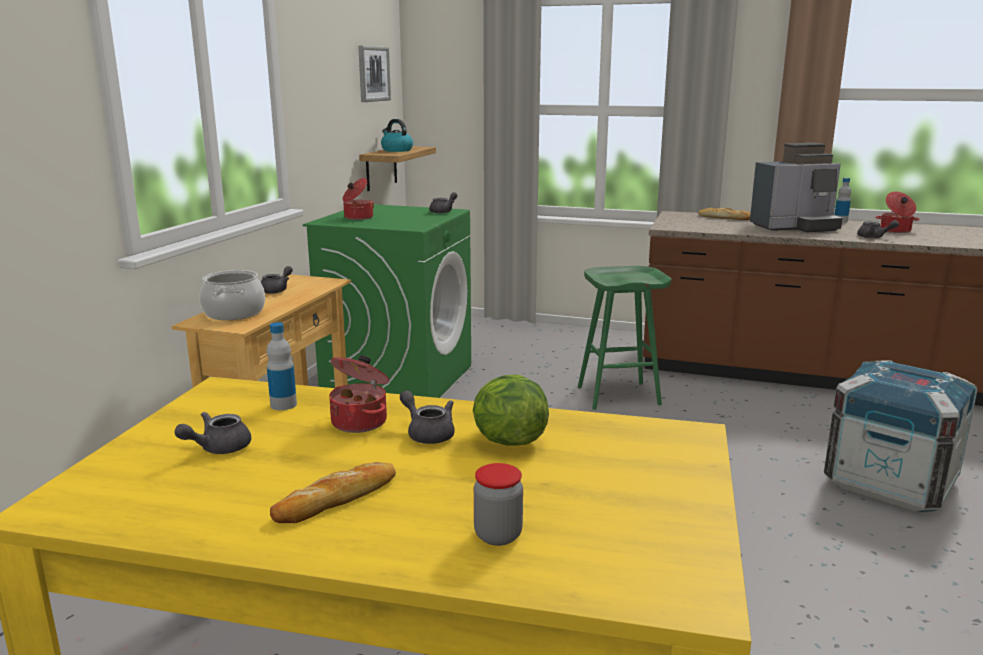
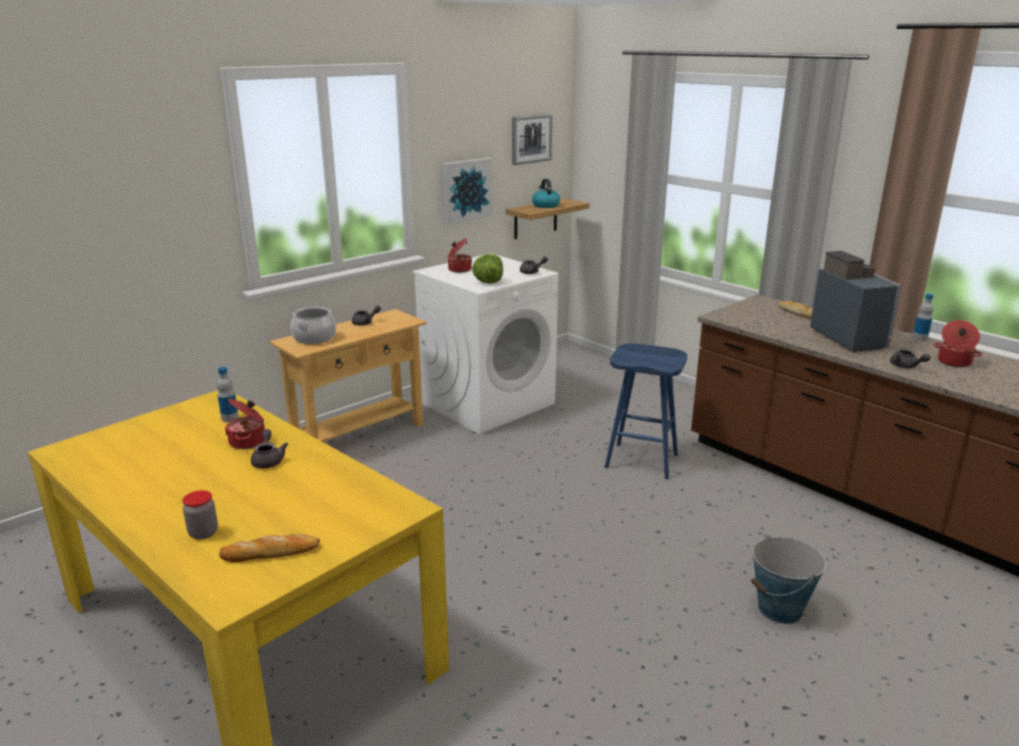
camera: 30 degrees right, 5 degrees up
grey teapot [175,412,251,454] -> none
bread [270,462,396,523] -> bread moved to [219,533,320,563]
green washing machine [303,204,471,398] -> white washing machine [412,253,558,434]
lettuce [473,374,549,446] -> lettuce moved to [472,254,503,283]
green stool [578,266,671,410] -> blue stool [605,343,687,480]
coffee machine [750,143,843,232] -> coffee machine turned 120 degrees counterclockwise [810,251,902,352]
crate [824,360,978,512] -> bucket [750,535,826,624]
none -> picture [443,158,492,224]

